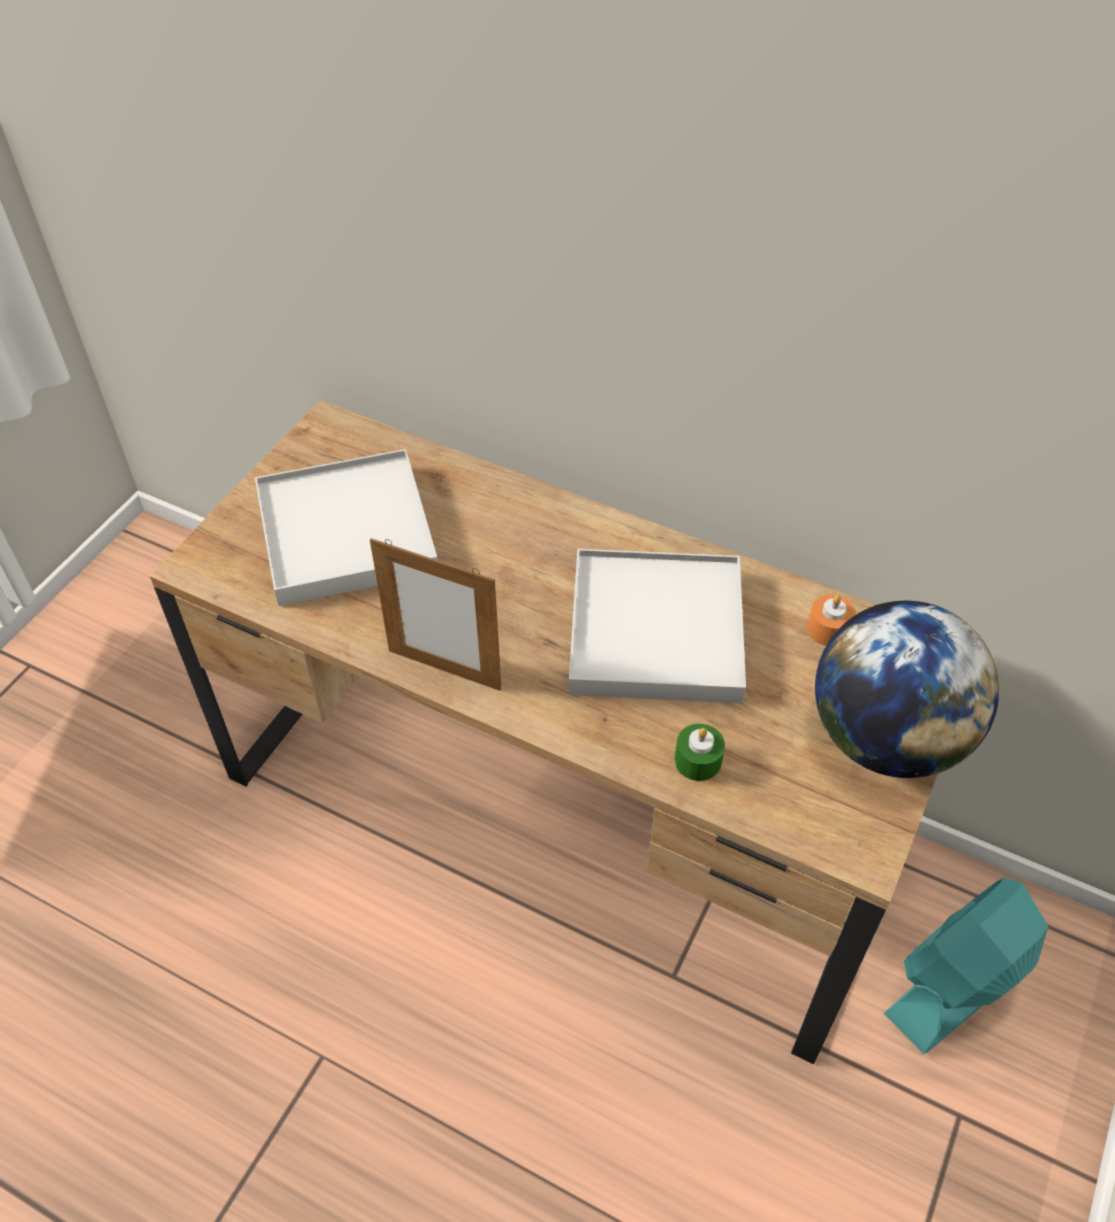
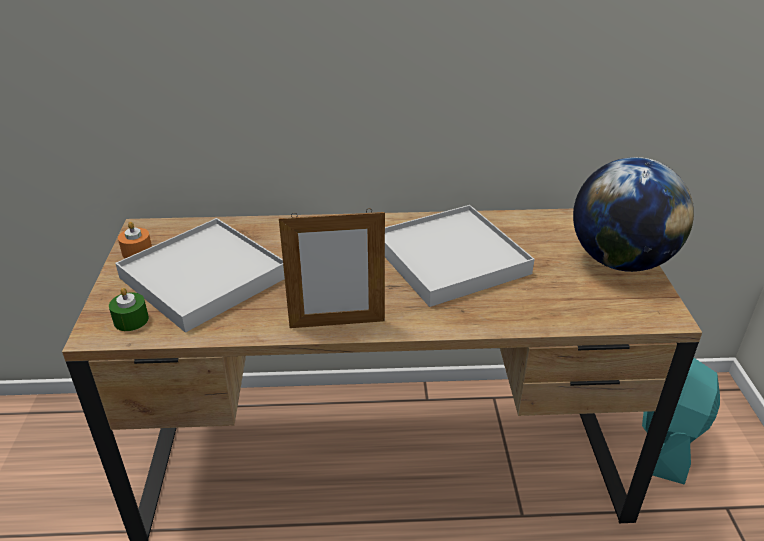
camera: 30 degrees left, 15 degrees down
green candle [675,724,725,781] -> green candle moved to [109,288,149,331]
orange candle [807,595,856,646] -> orange candle moved to [118,222,152,258]

